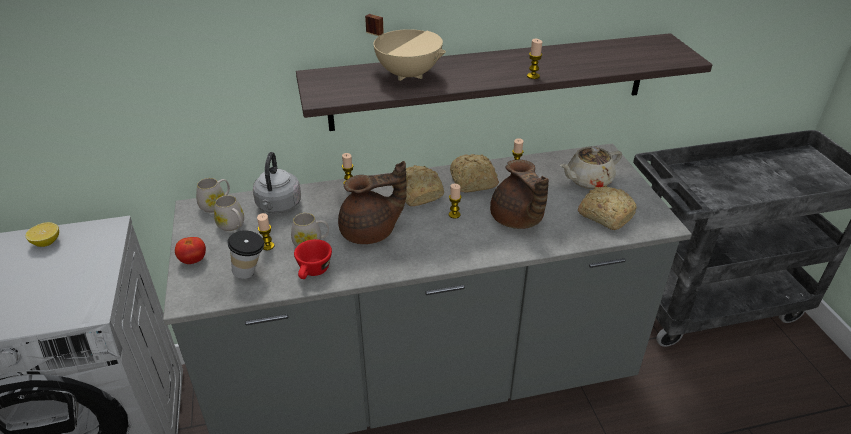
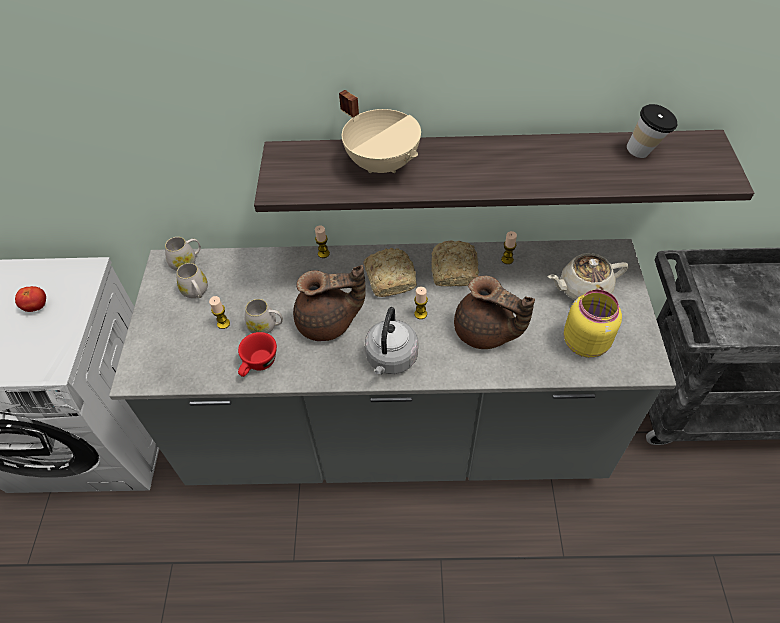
camera: 15 degrees right, 15 degrees up
lemon [26,222,59,247] -> none
tomato [175,237,206,264] -> tomato moved to [15,286,46,312]
cup [227,230,265,279] -> cup moved to [627,104,677,158]
grey kettle [253,152,301,214] -> grey kettle moved to [365,307,418,374]
brown teapot [490,160,549,229] -> brown teapot turned 45 degrees counterclockwise [454,276,535,349]
candle [527,39,542,79] -> none
bread [578,186,637,230] -> yellow jar [564,289,622,358]

